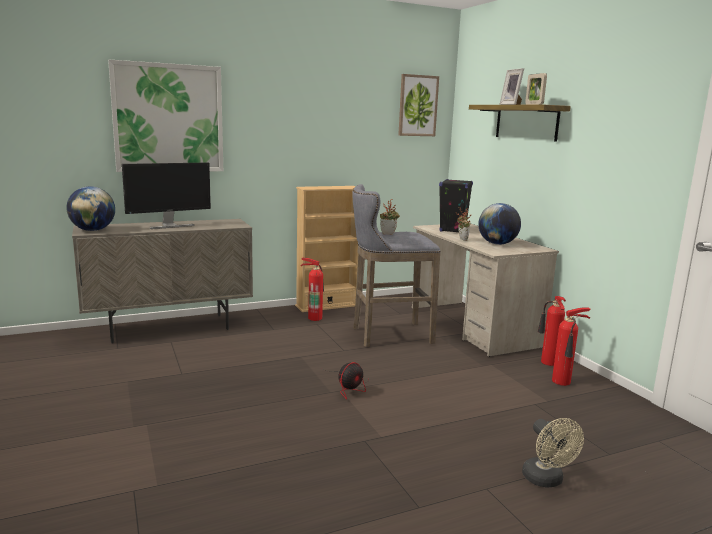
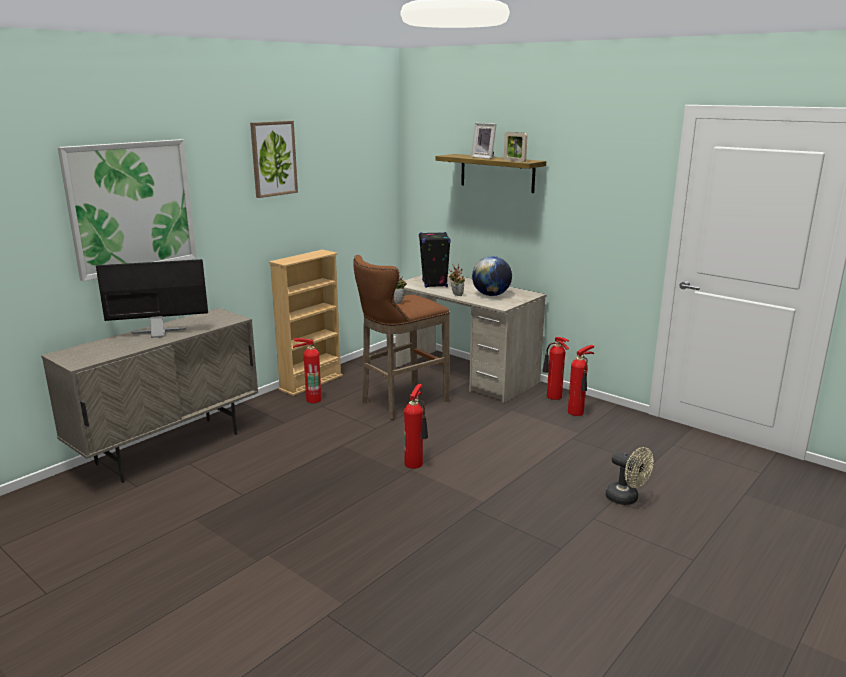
camera: 25 degrees left, 5 degrees up
globe [66,186,115,231] -> none
monitor [122,162,211,229] -> monitor turned 135 degrees counterclockwise [96,259,208,338]
fan [320,362,368,400] -> fire extinguisher [404,384,428,469]
grey stool [352,184,441,347] -> brown stool [353,255,450,420]
picture [398,74,439,136] -> picture moved to [250,121,298,198]

